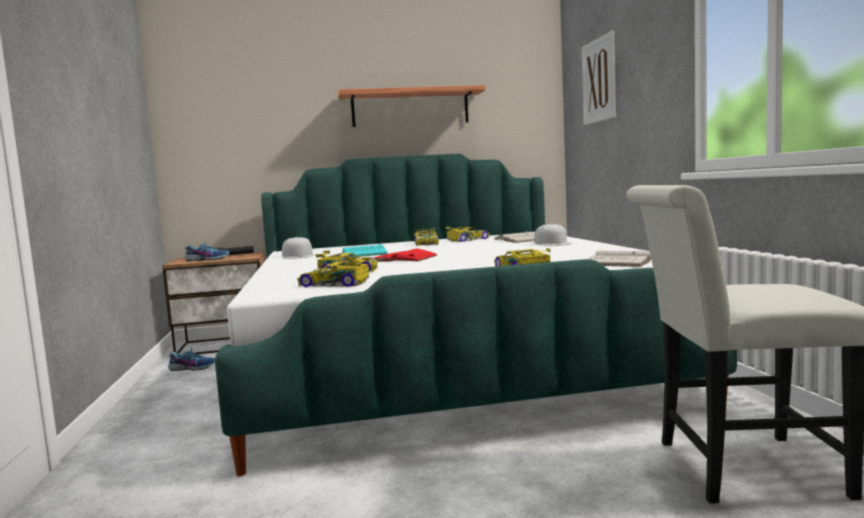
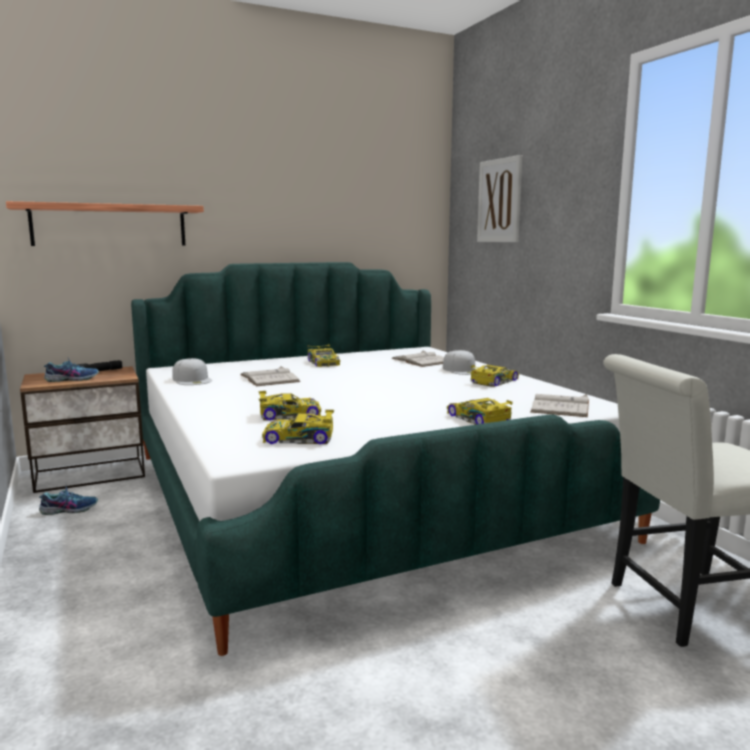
camera: 15 degrees left, 5 degrees up
shelf [338,85,486,127] -> shelf moved to [6,201,204,246]
turquoise book [343,244,388,257] -> white book [240,366,300,386]
red book [374,249,437,262] -> none
toy car [446,227,490,242] -> toy car moved to [471,365,519,387]

